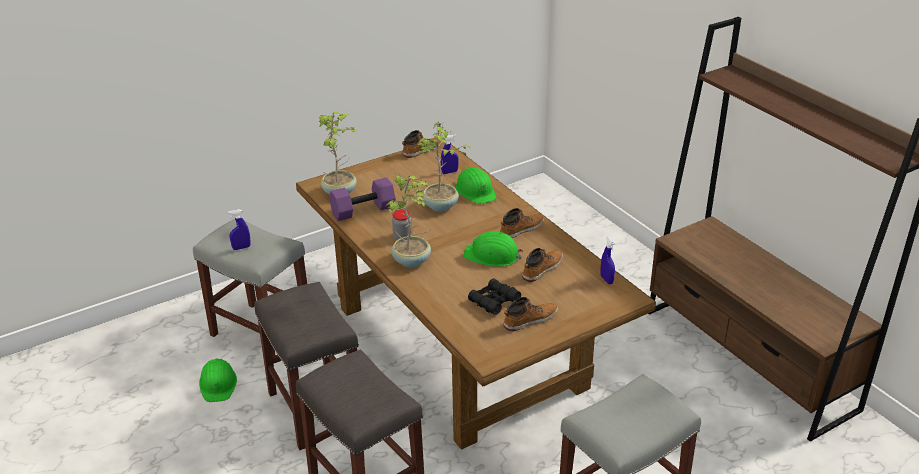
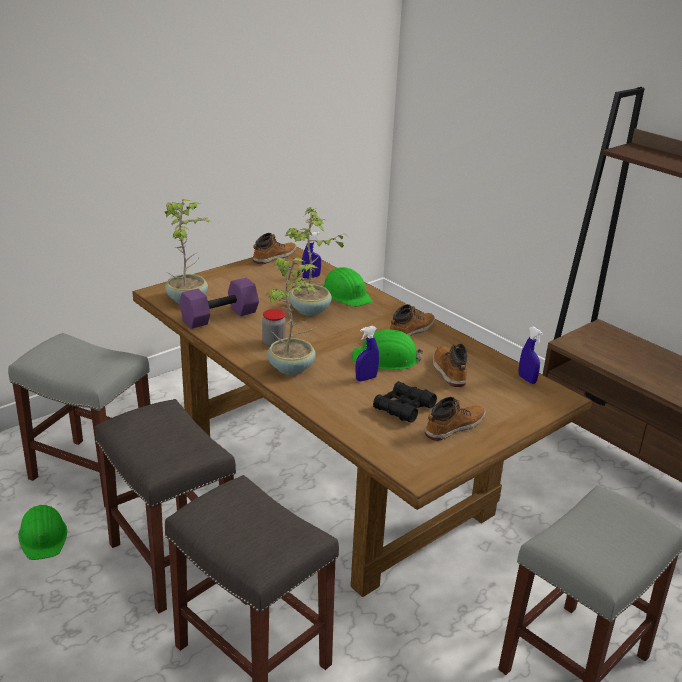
camera: 10 degrees left, 5 degrees down
blue spray bottle [228,209,251,250] -> blue spray bottle moved to [355,326,379,382]
boot [522,248,563,282] -> boot turned 45 degrees counterclockwise [433,343,468,387]

